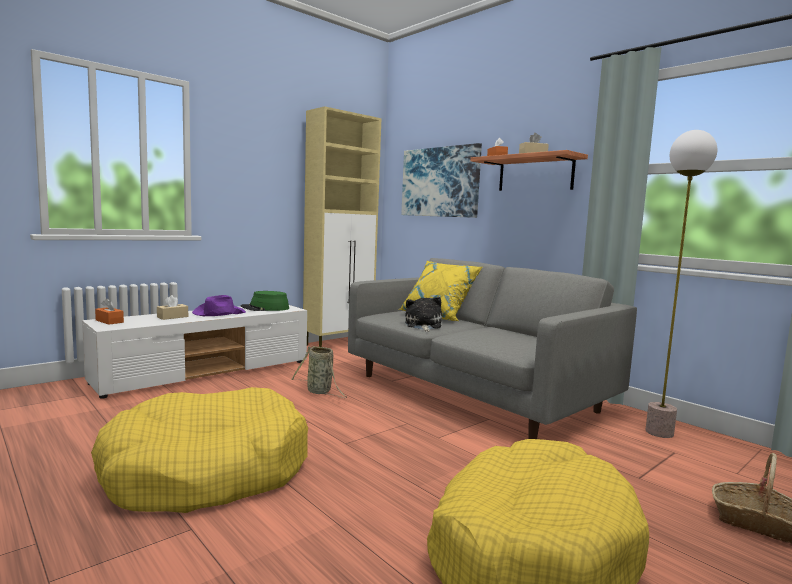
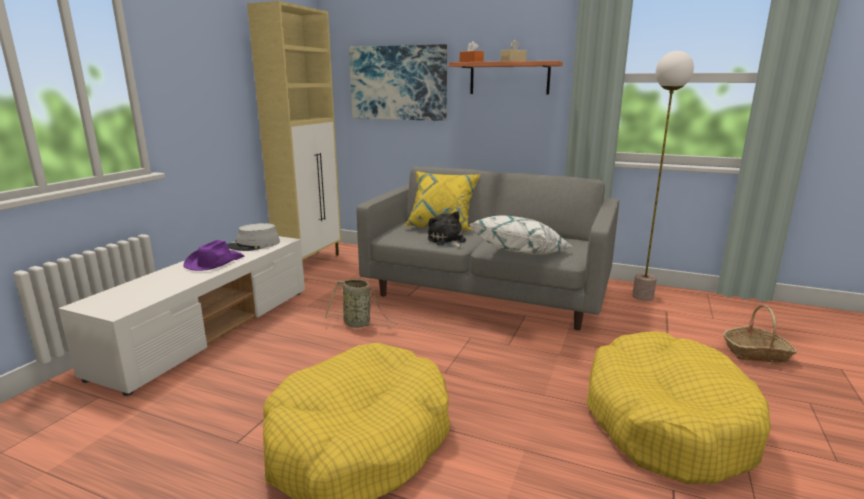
camera: 25 degrees left, 10 degrees up
orange tissue box [95,298,124,325] -> none
beige tissue box [157,295,188,320] -> none
green hat [241,291,289,311] -> grey hat [227,223,280,251]
none -> white pillow [470,215,572,255]

